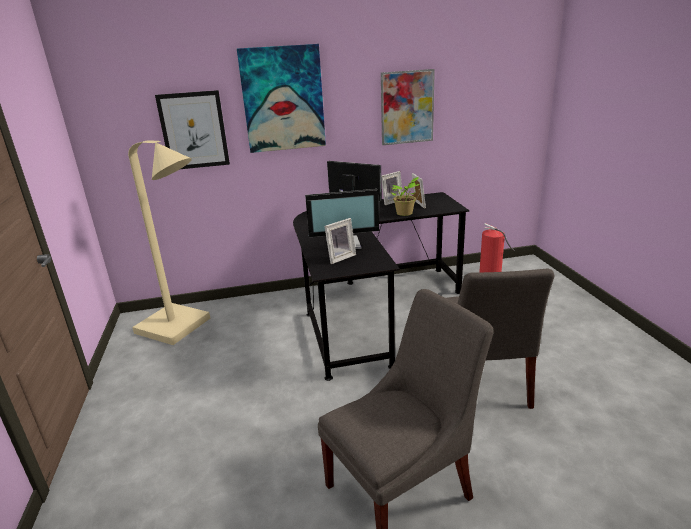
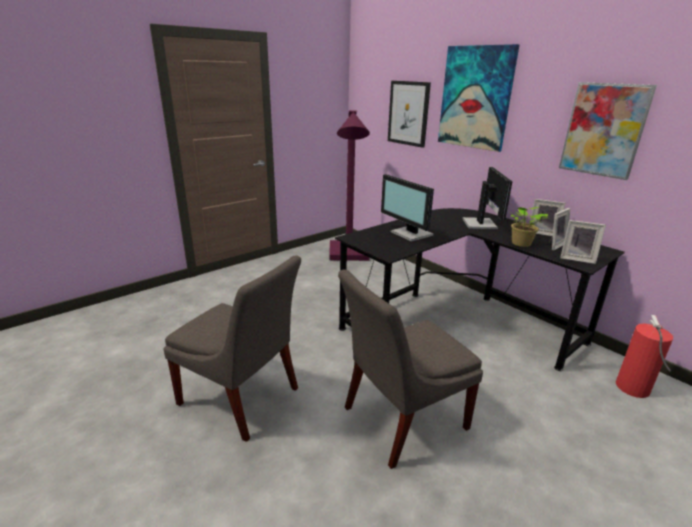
camera: 60 degrees right, 0 degrees up
beige floor lamp [128,140,210,345] -> purple floor lamp [329,110,370,261]
picture frame [324,218,356,264] -> picture frame moved to [560,220,606,264]

